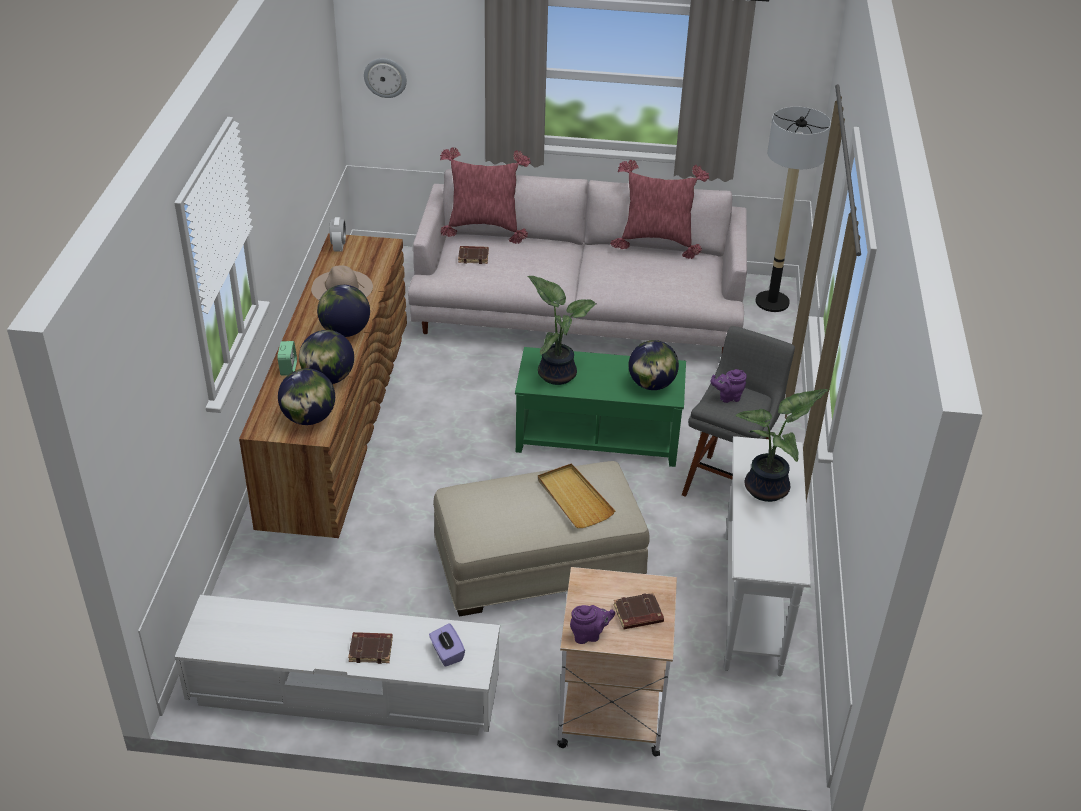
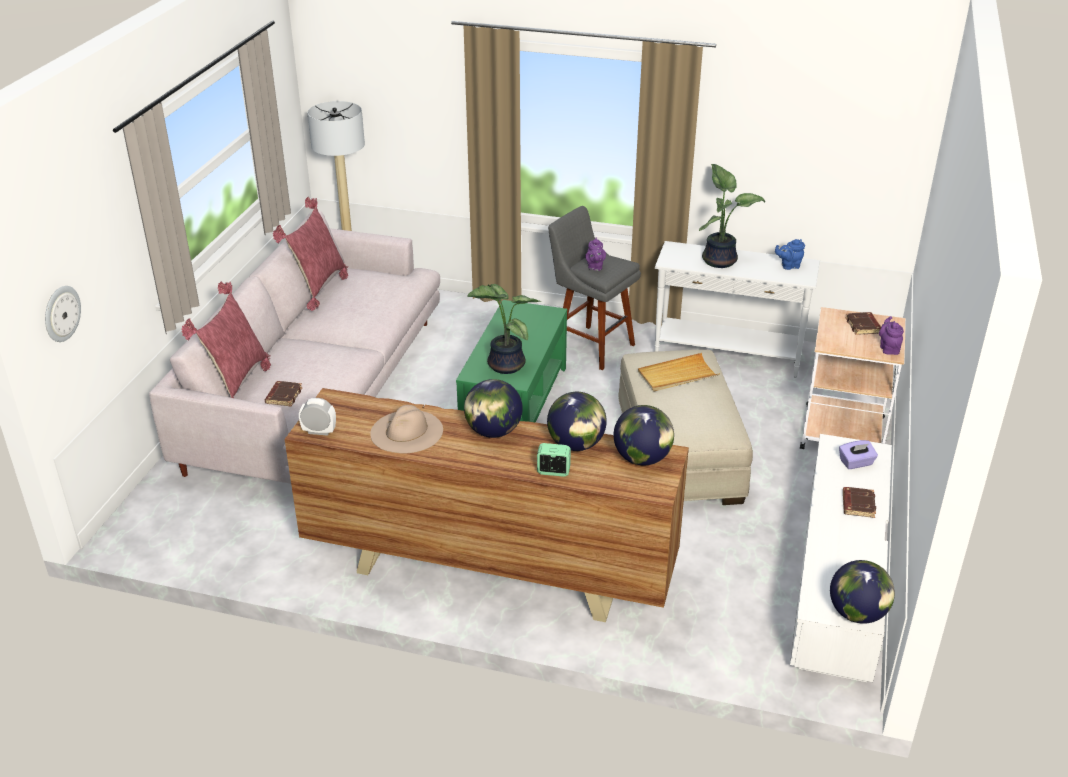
camera: 80 degrees left, 5 degrees down
globe [629,340,679,390] -> globe moved to [830,560,895,624]
none -> blue teapot [775,239,805,270]

